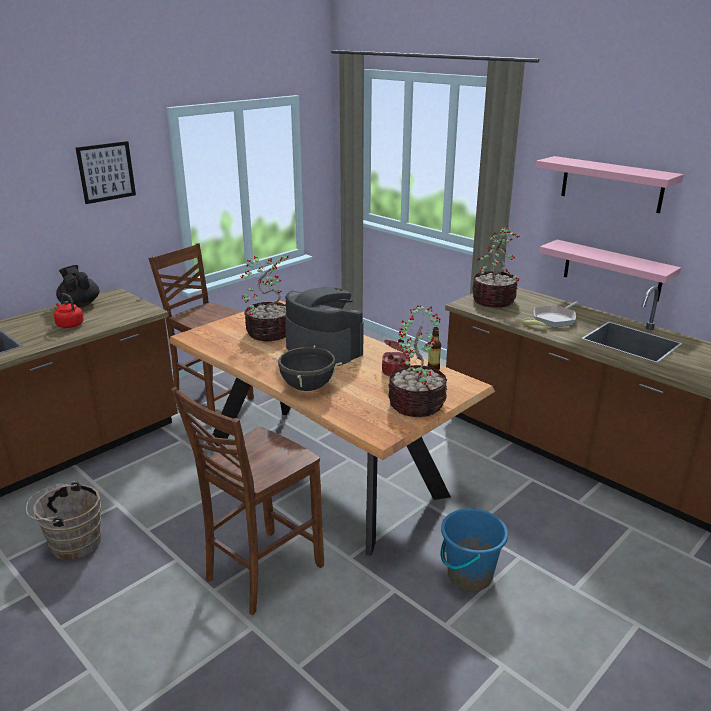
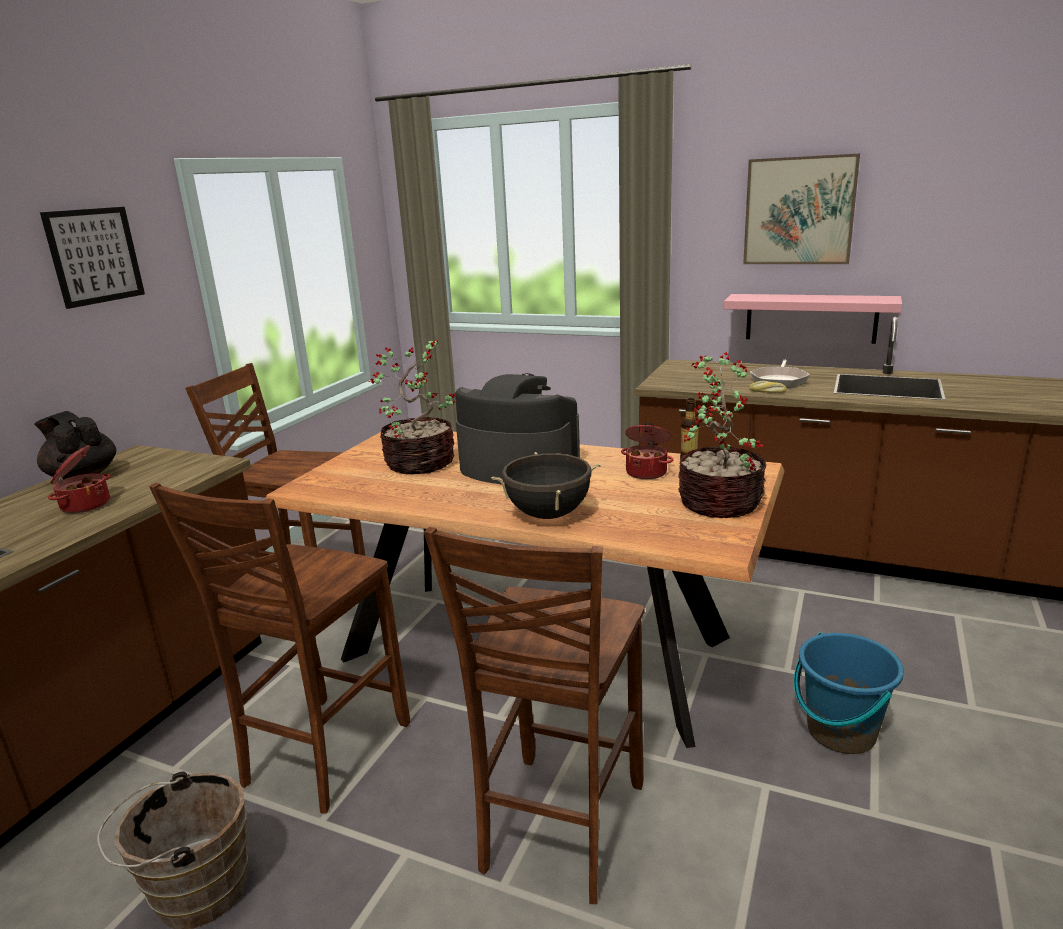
camera: 20 degrees left, 5 degrees down
red kettle [54,293,84,328] -> cooking pot [48,445,111,513]
potted plant [472,225,520,308] -> none
pink shelf [535,156,684,213] -> picture [743,154,860,264]
none -> brown chair [149,483,410,814]

